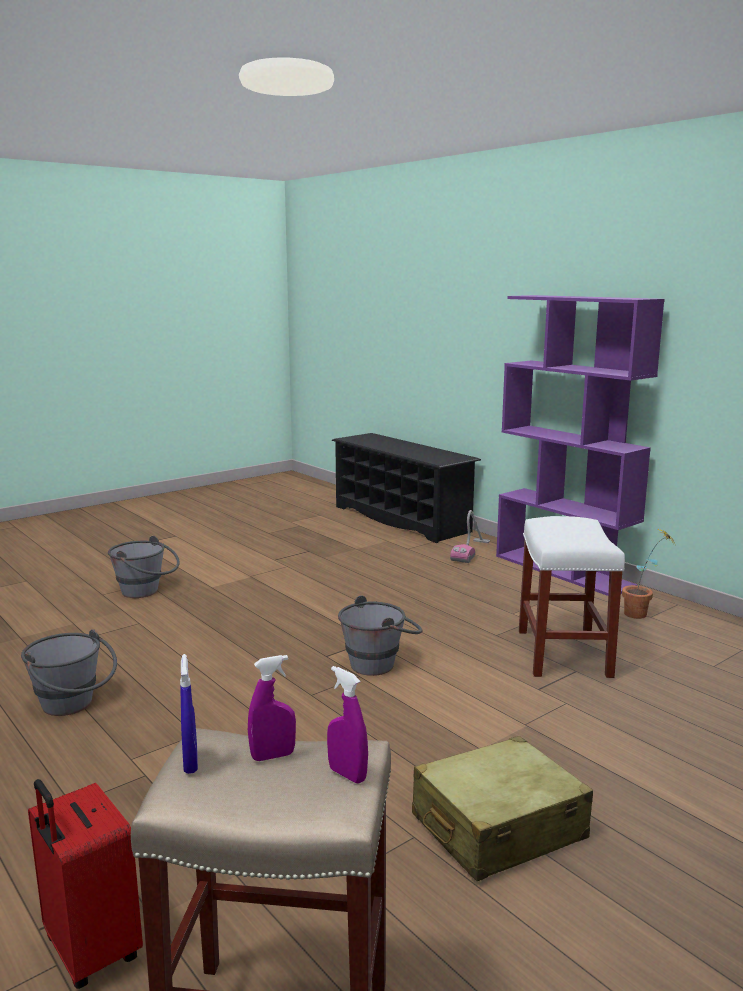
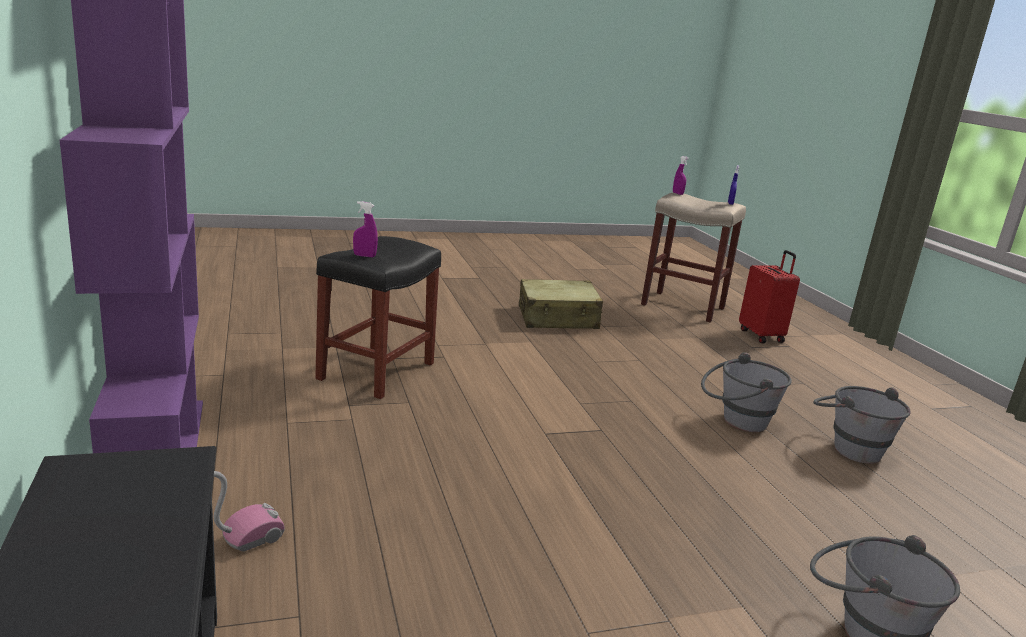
camera: 160 degrees left, 5 degrees up
purple spray bottle [248,655,296,761] -> purple spray bottle moved to [353,201,378,257]
grey bucket [338,595,422,676] -> grey bucket moved to [701,352,792,432]
white stool [519,516,625,678] -> black stool [315,236,441,399]
potted plant [622,529,676,619] -> none

